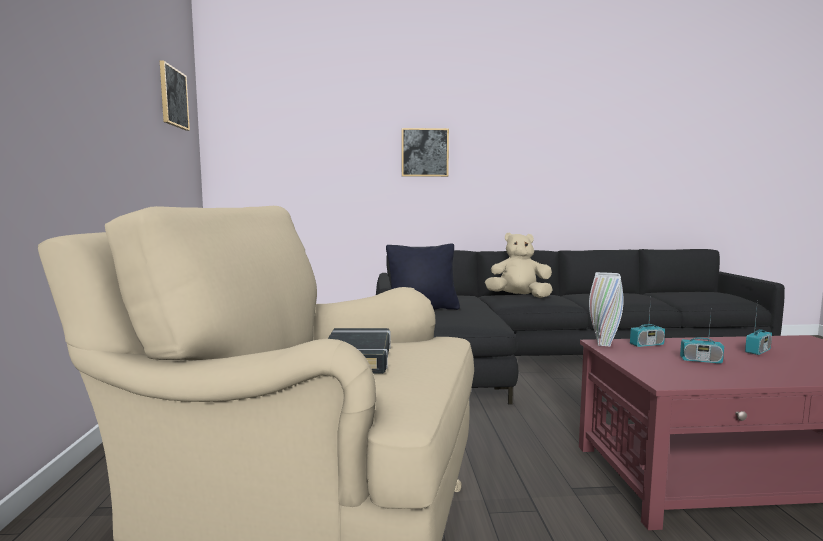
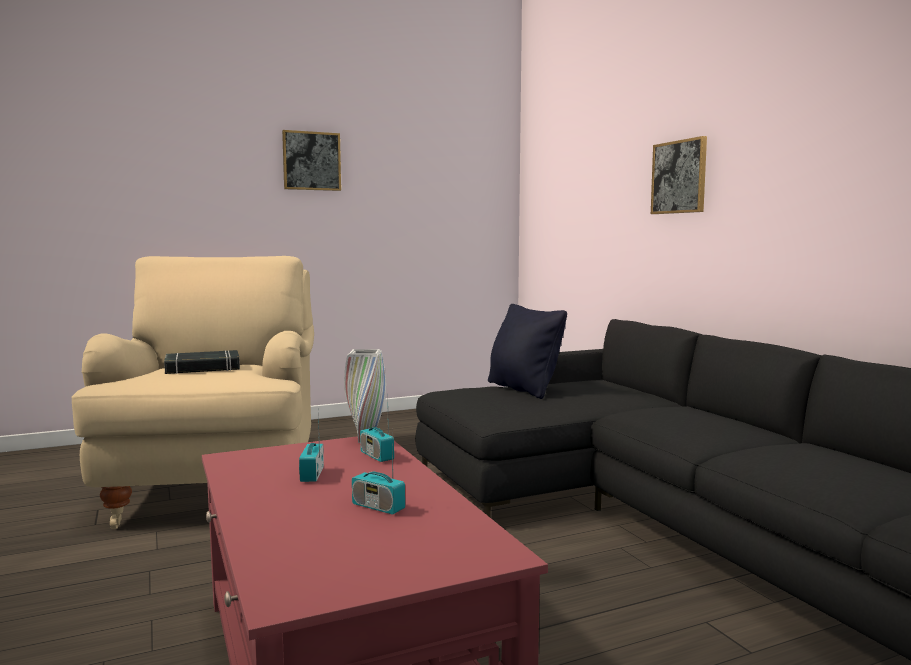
camera: 70 degrees right, 0 degrees up
picture [160,60,190,131] -> picture moved to [282,130,341,191]
beige plush toy [485,232,553,298] -> none

